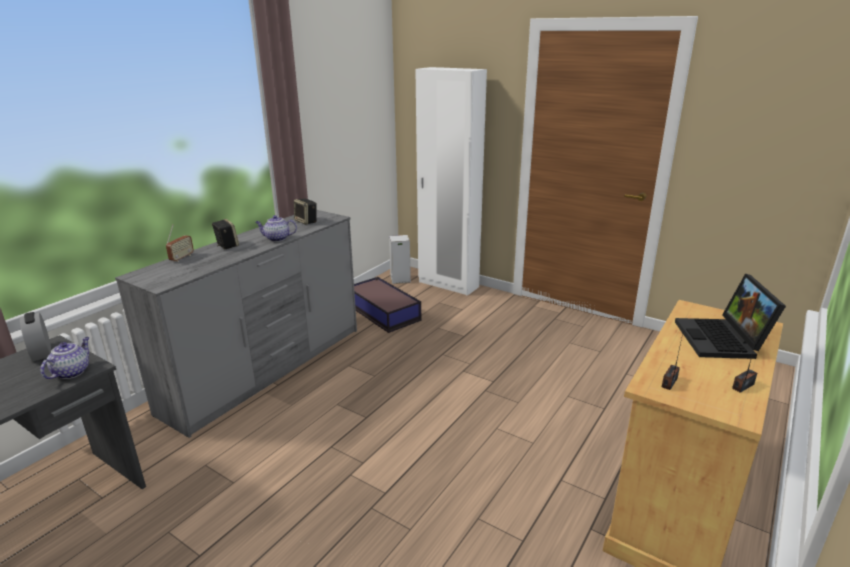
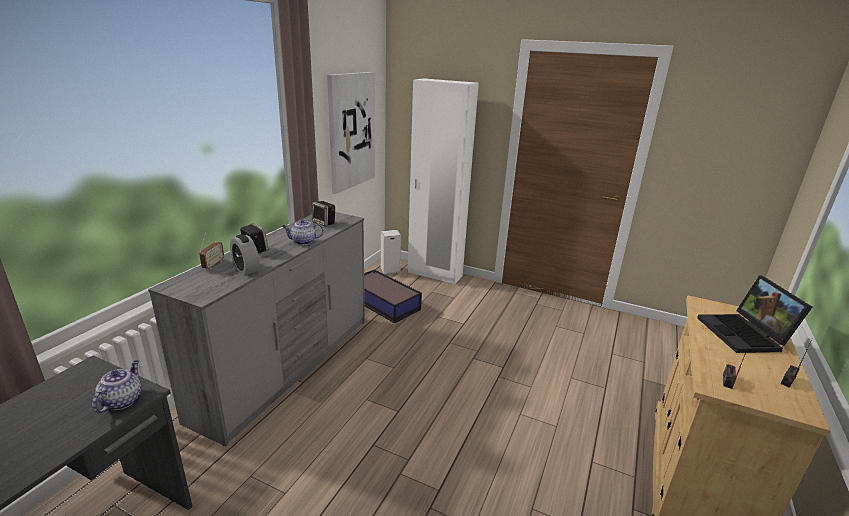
camera: 10 degrees left, 0 degrees up
alarm clock [20,312,51,361] -> alarm clock moved to [230,234,260,275]
none -> picture [327,72,375,194]

